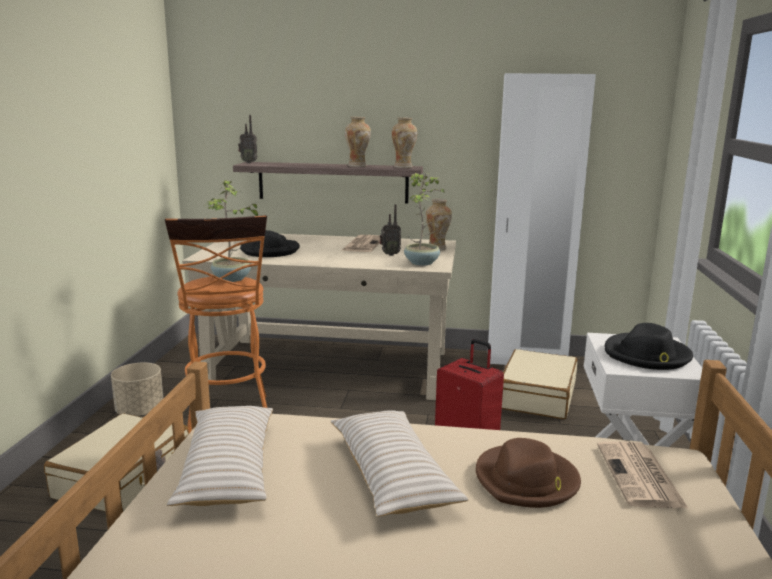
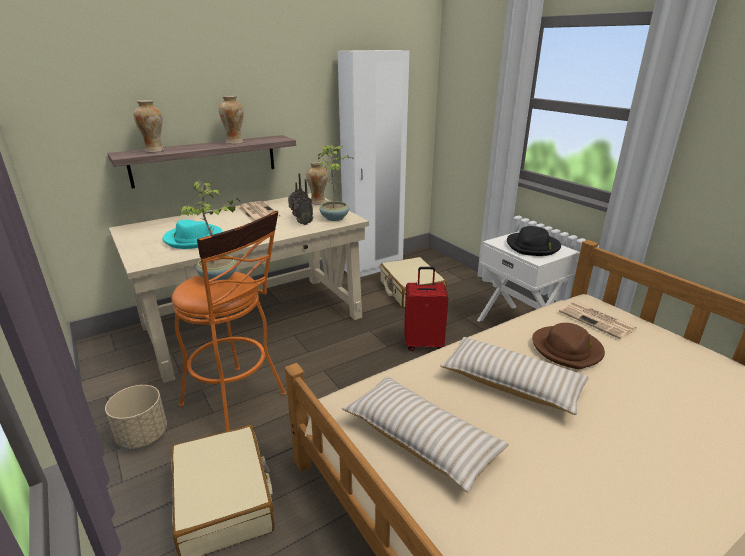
camera: 40 degrees left, 10 degrees up
radio [238,115,258,163] -> radio moved to [294,179,313,225]
black hat [240,230,300,257] -> turquoise hat [163,220,223,249]
vase [392,117,417,168] -> vase moved to [134,100,164,153]

